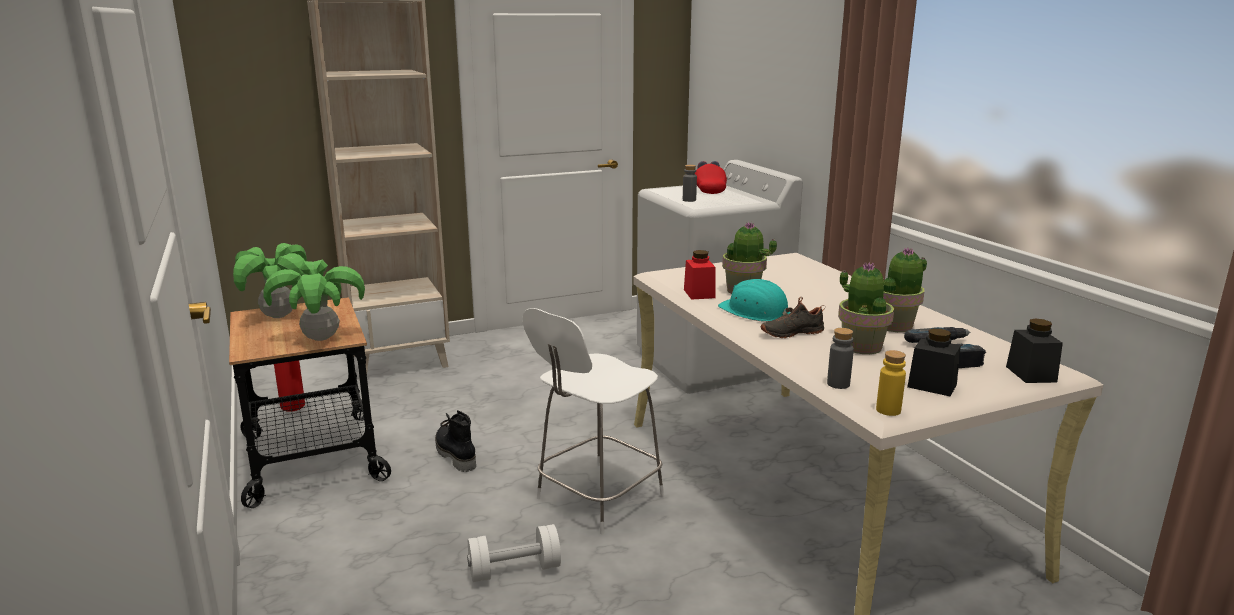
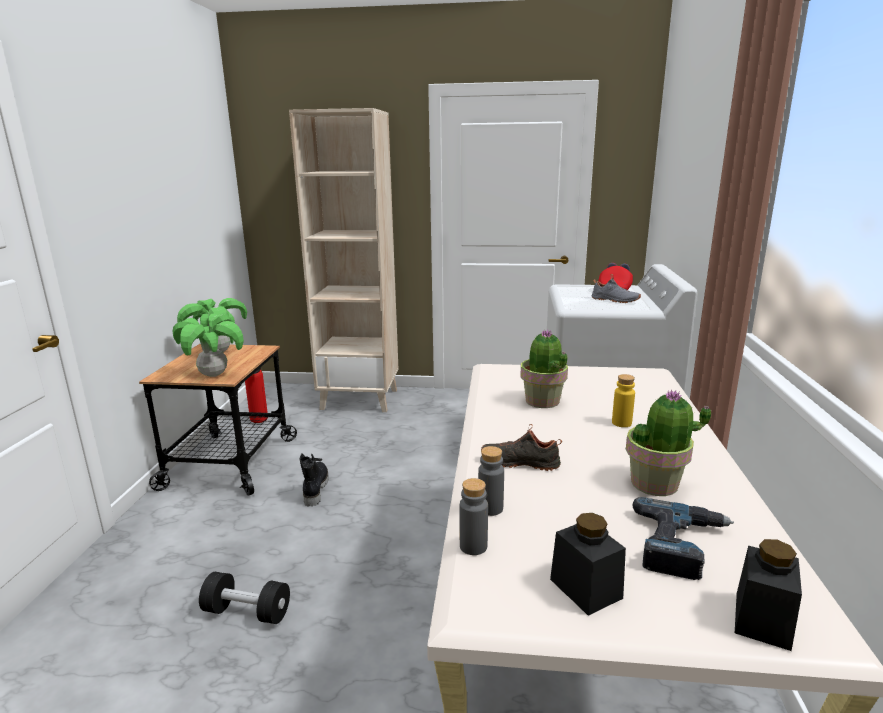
camera: 30 degrees right, 0 degrees up
white dumbbell [467,524,561,582] -> black dumbbell [199,572,290,624]
white chair [523,308,664,534] -> none
grey bottle [683,165,697,202] -> grey bottle moved to [478,446,504,516]
red jar [684,250,715,300] -> none
turquoise hard hat [718,279,793,322] -> none
potted plant [838,262,894,354] -> none
yellow bottle [876,350,906,416] -> yellow bottle moved to [612,374,635,427]
none -> grey shoe [592,274,641,303]

